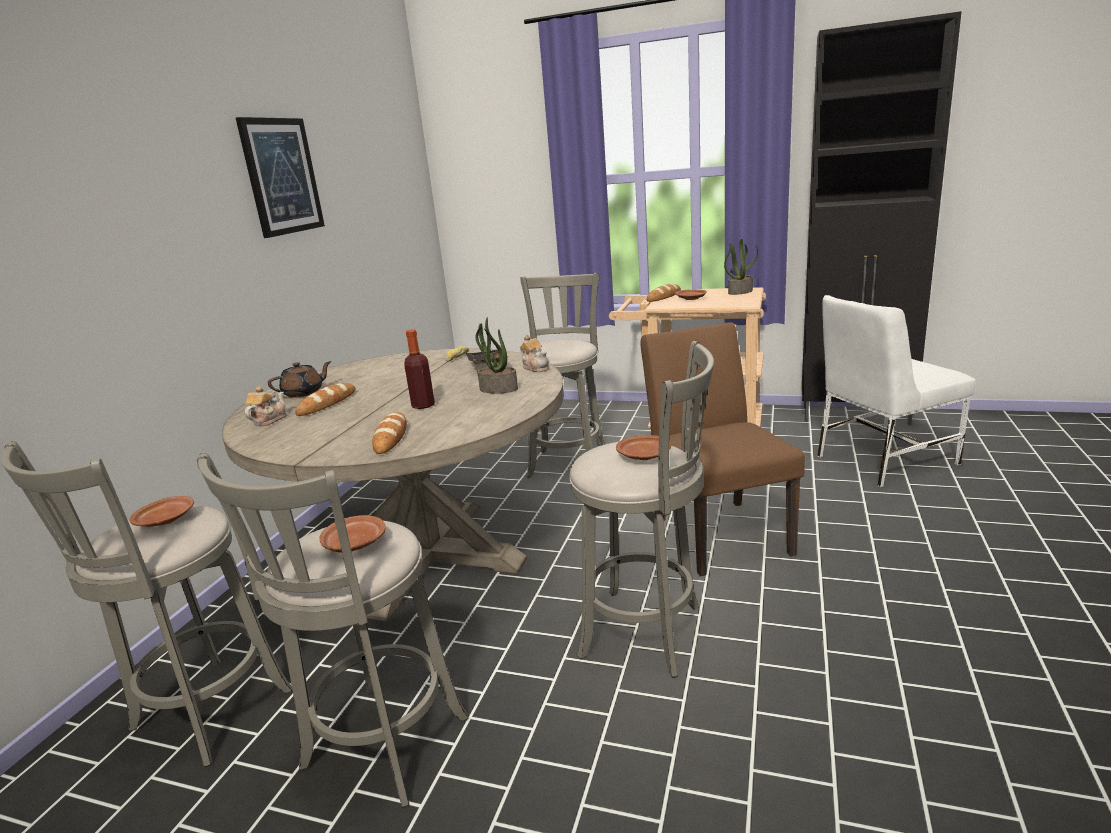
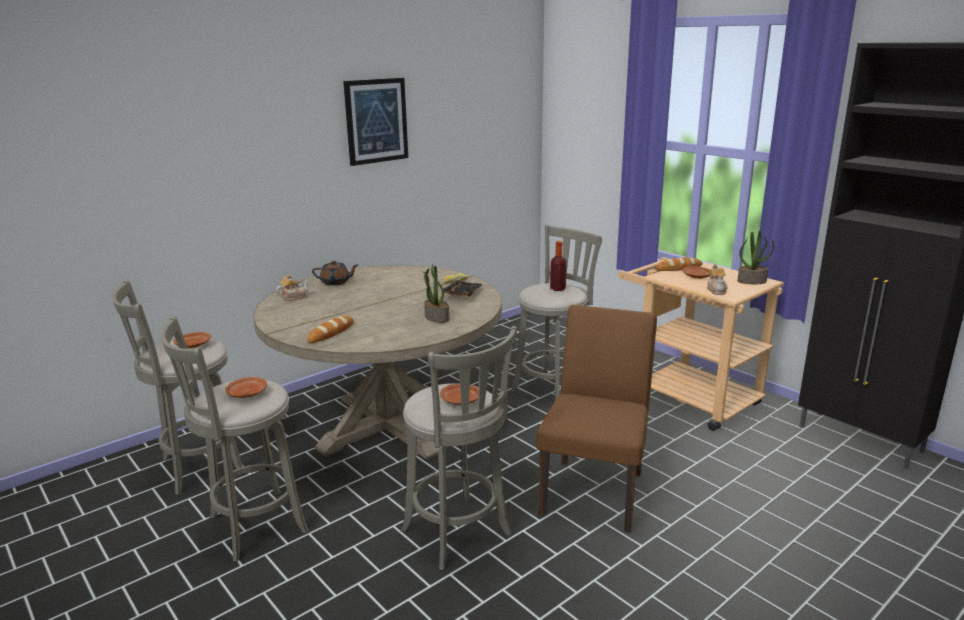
camera: 30 degrees right, 0 degrees up
bread [295,383,355,416] -> none
bottle [404,329,435,409] -> bottle moved to [550,241,567,291]
teapot [520,335,549,372] -> teapot moved to [707,264,728,295]
white chair [817,295,976,487] -> none

